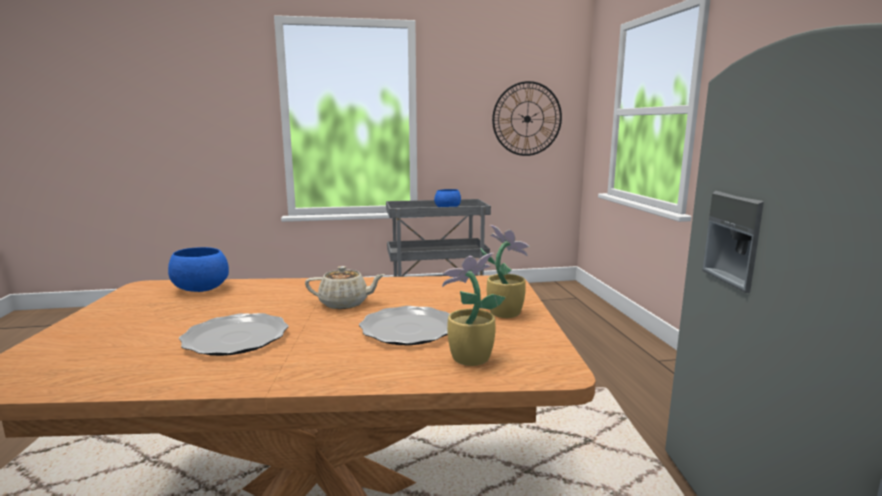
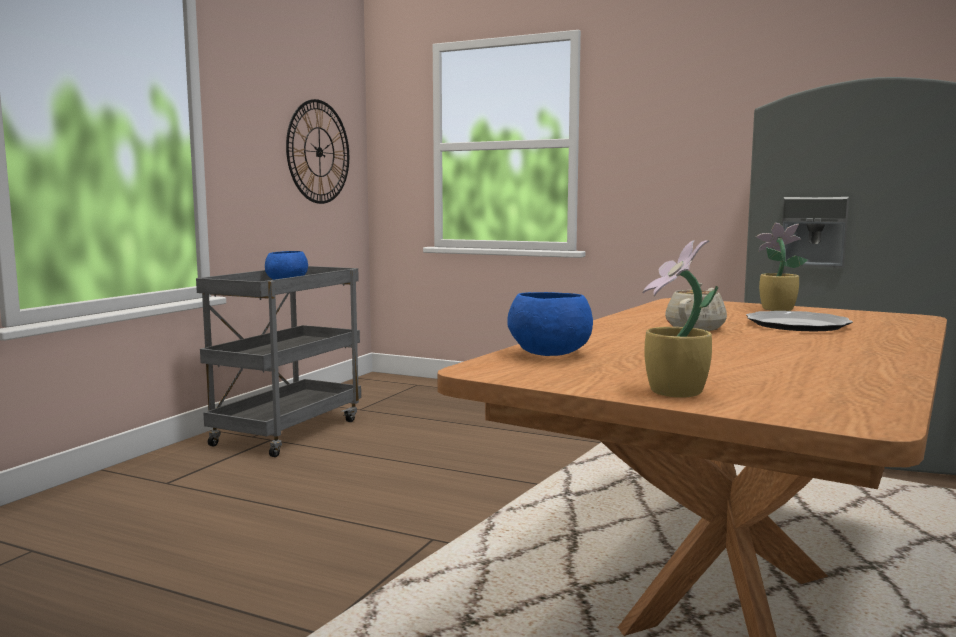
camera: 55 degrees left, 5 degrees down
plate [179,313,289,356] -> none
potted plant [442,253,506,366] -> potted plant moved to [642,240,718,398]

